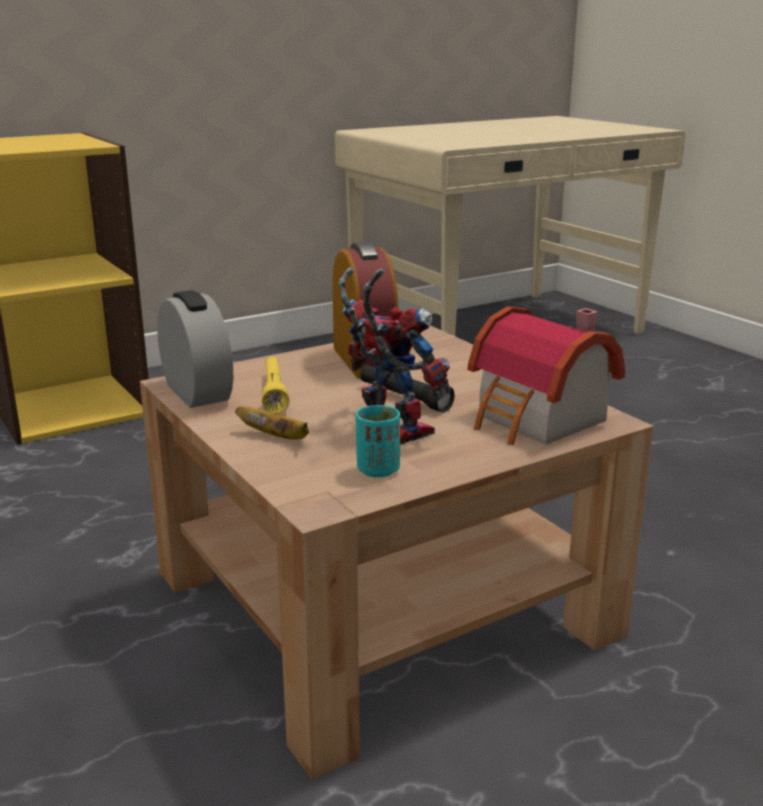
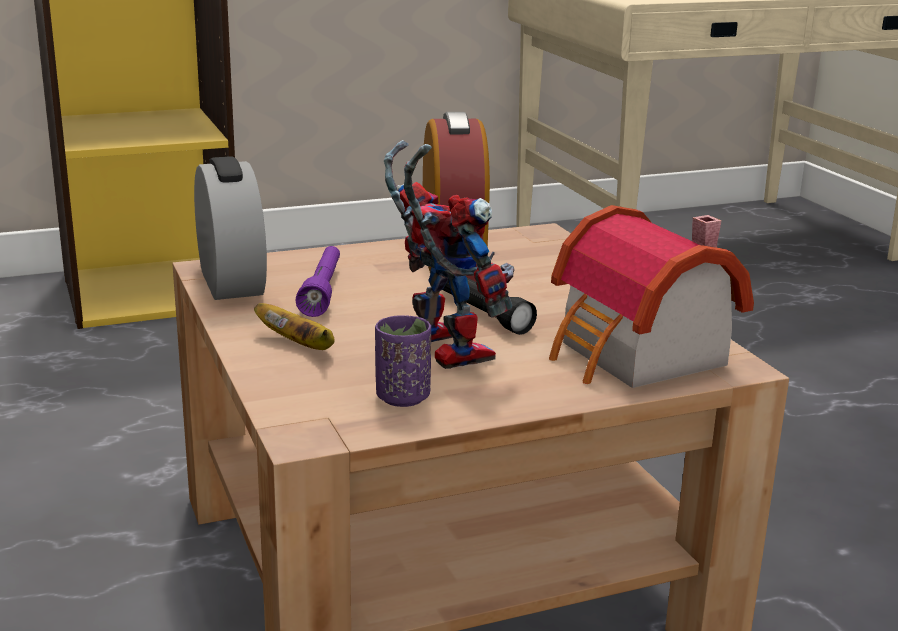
camera: 10 degrees right, 0 degrees up
yellow flashlight [262,356,289,414] -> purple flashlight [295,246,340,317]
turquoise cup [356,405,400,477] -> purple cup [375,315,431,407]

